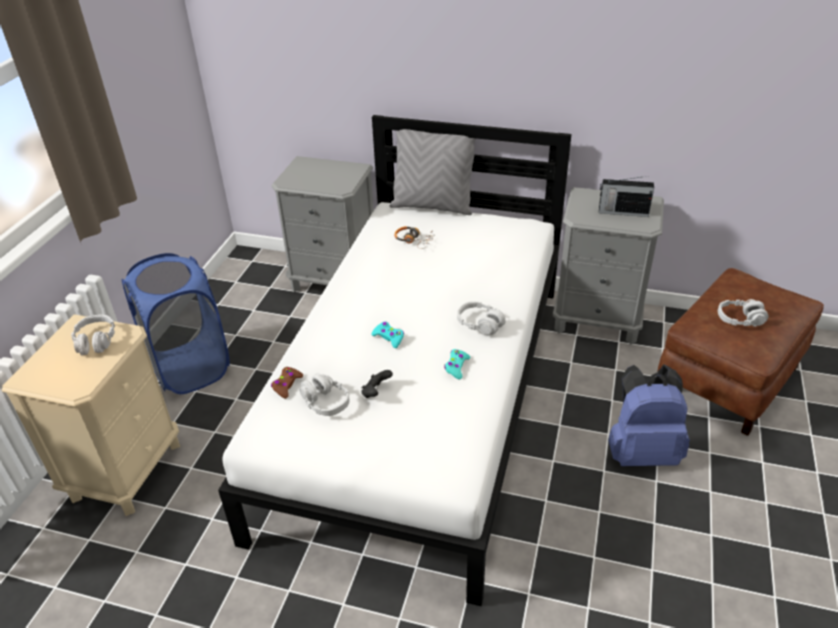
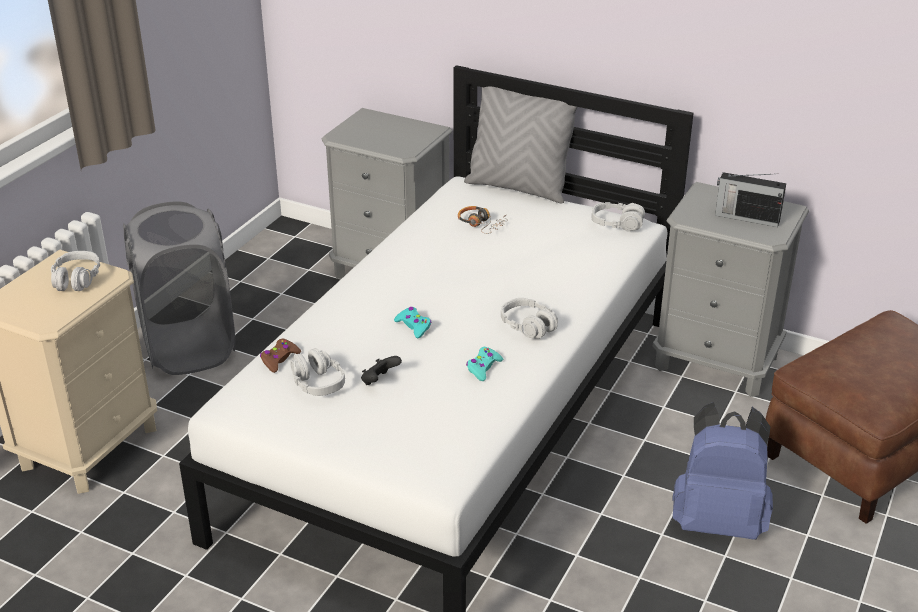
camera: 10 degrees right, 5 degrees down
blue laundry basket [122,253,230,394] -> grey laundry basket [123,201,235,375]
grey headphones [718,299,769,327] -> grey headphones moved to [592,202,645,231]

